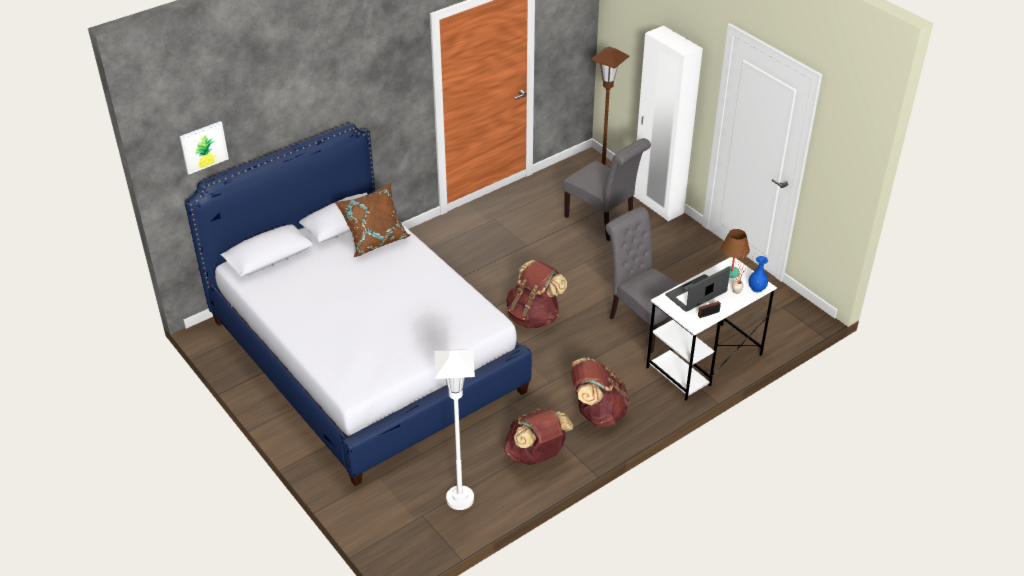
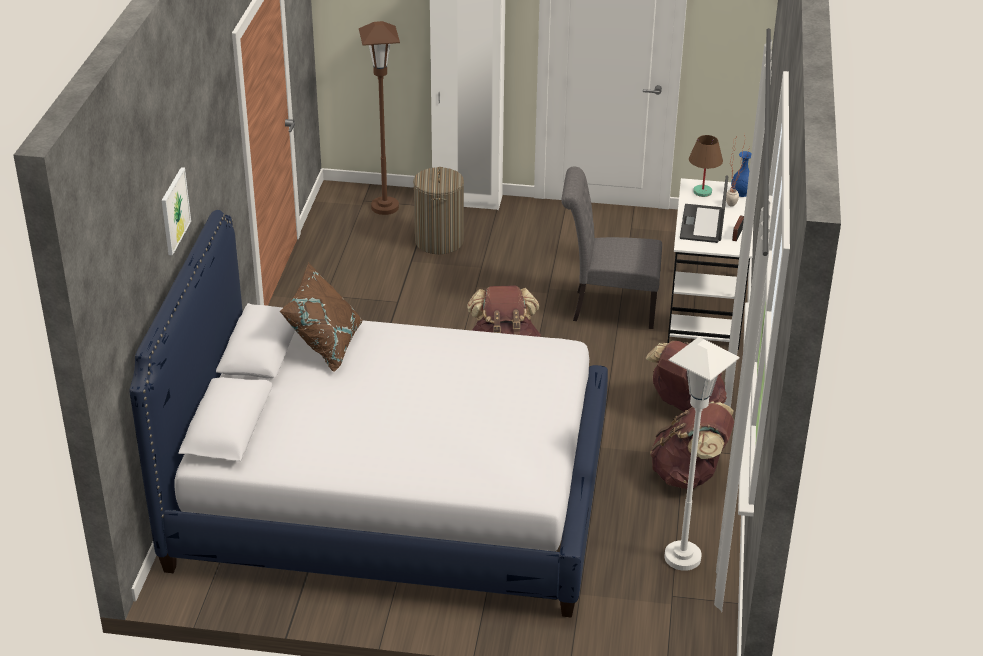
camera: 45 degrees left, 5 degrees down
picture [180,121,229,174] -> picture moved to [162,167,191,255]
grey chair [562,138,651,241] -> laundry basket [413,167,464,254]

